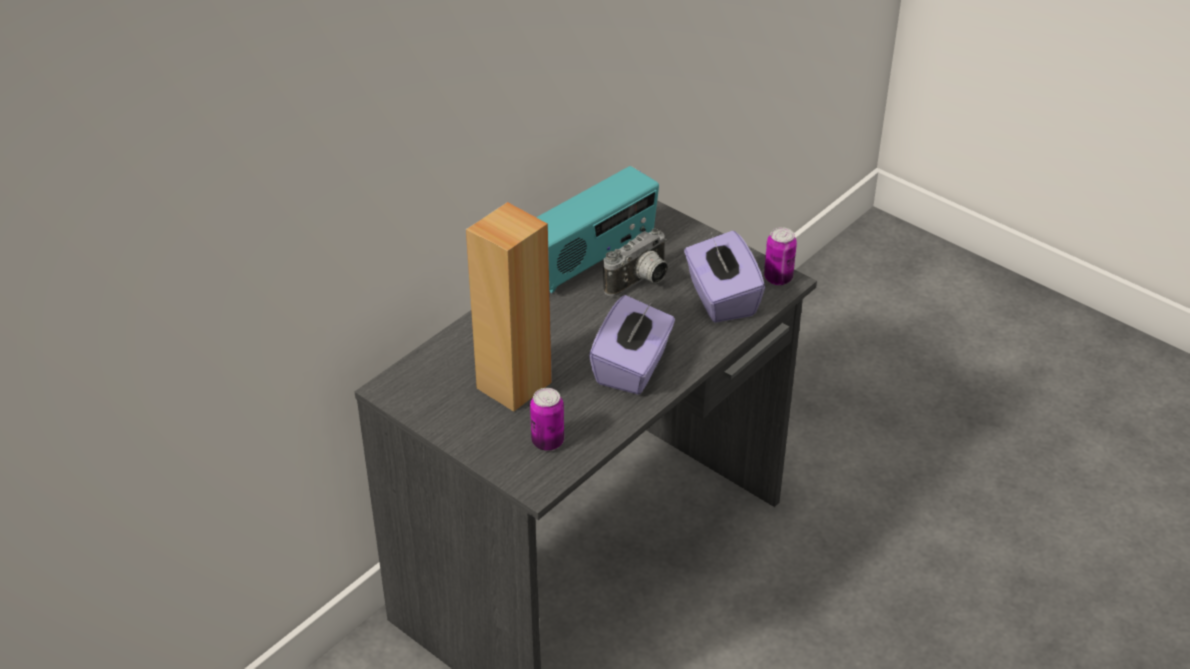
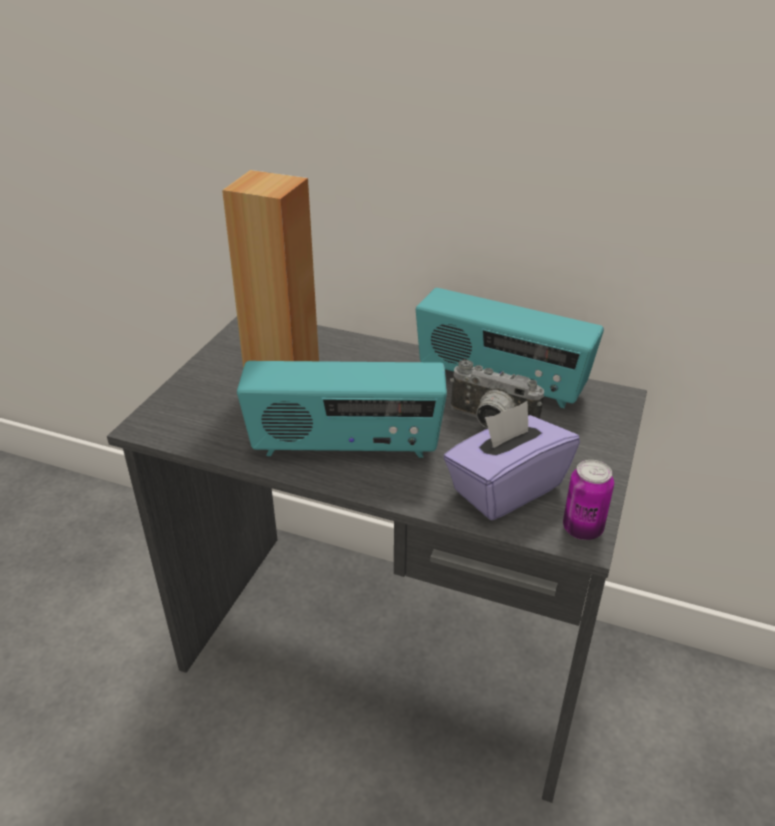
camera: 70 degrees right, 5 degrees down
can [530,388,564,451] -> none
purple tissue box [589,295,675,395] -> radio [237,361,447,458]

